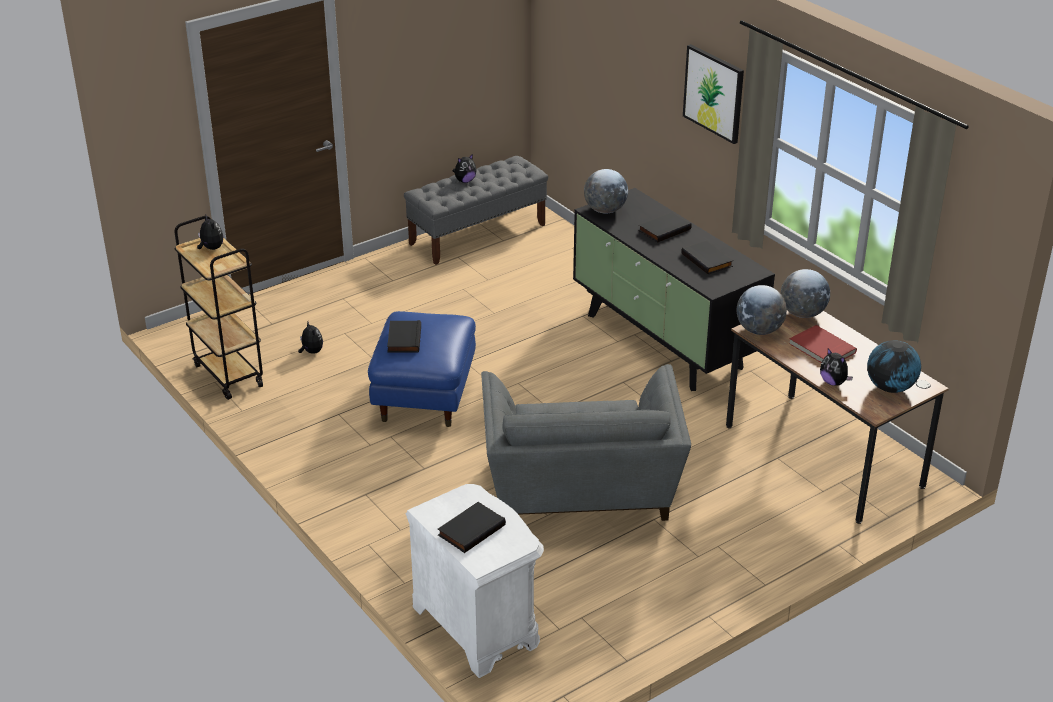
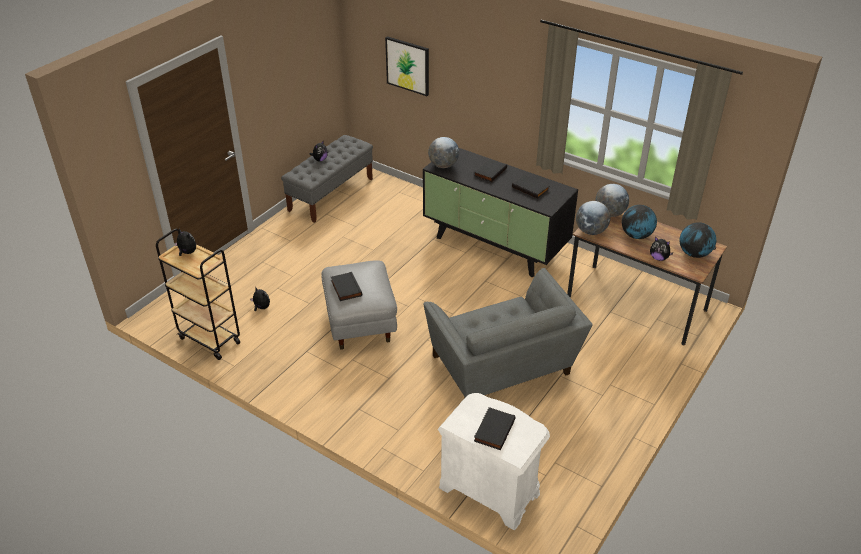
camera: 20 degrees left, 5 degrees up
blue ottoman [368,311,476,427] -> grey ottoman [321,260,397,350]
picture [683,44,744,144] -> picture moved to [385,36,429,96]
red book [789,325,857,363] -> globe [622,205,657,239]

